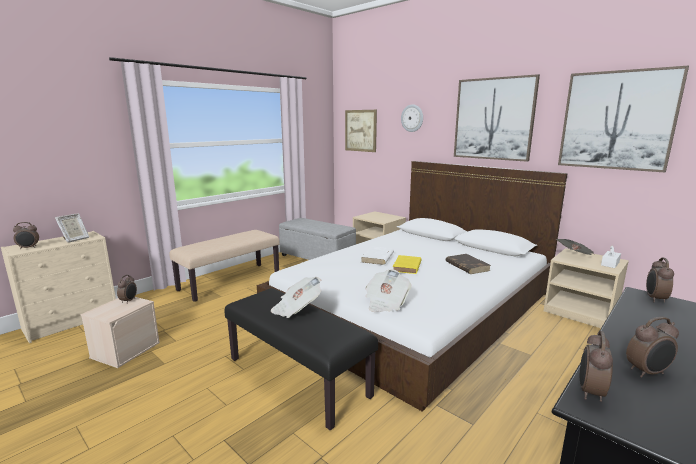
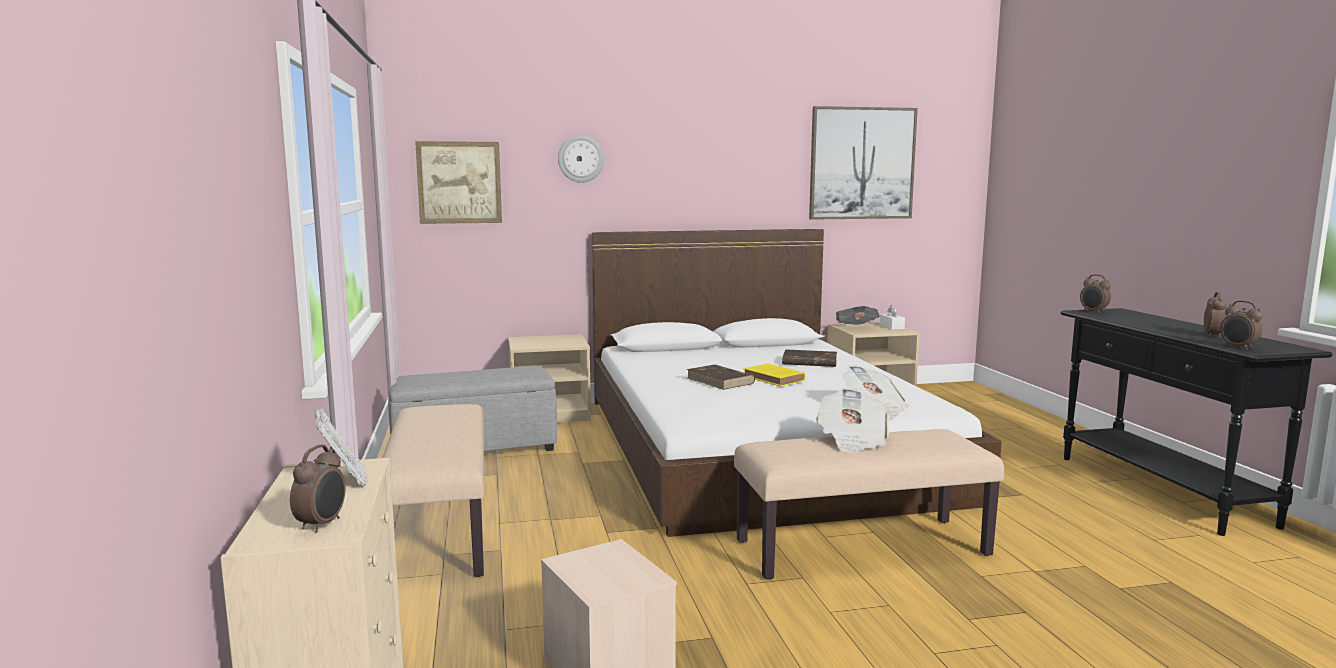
camera: 55 degrees left, 5 degrees down
alarm clock [117,275,137,304] -> none
black bench [225,288,378,430] -> beige bench [734,429,1004,580]
white book [361,246,394,265] -> brown book [687,365,755,390]
picture [454,74,540,162] -> none

